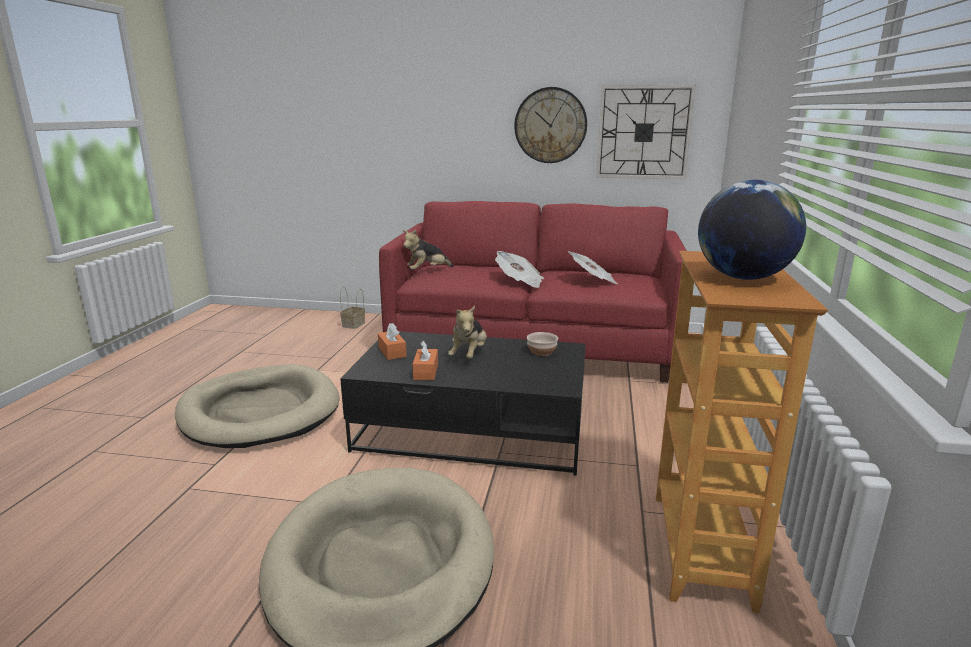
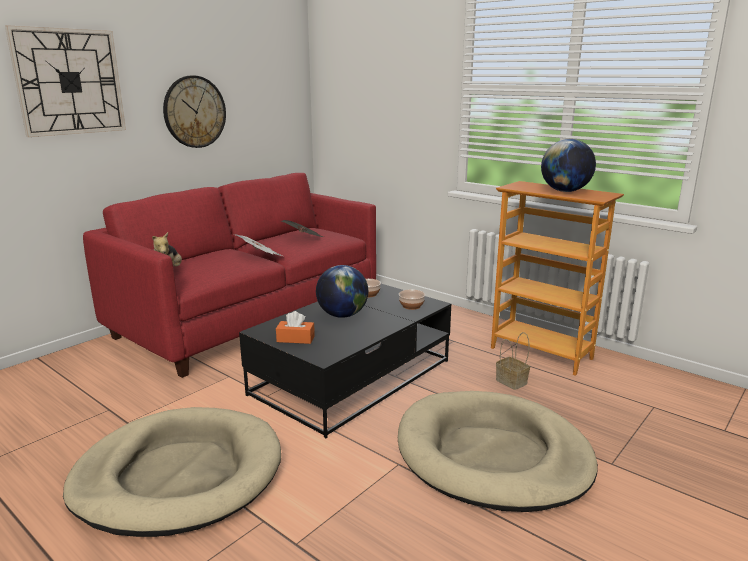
camera: 60 degrees left, 0 degrees up
basket [340,286,365,329] -> basket moved to [496,332,530,390]
orange tissue box [412,341,438,380] -> none
plush toy [448,306,487,359] -> globe [316,265,368,318]
wall clock [596,85,696,179] -> wall clock moved to [5,25,126,137]
none -> bowl [399,289,425,310]

